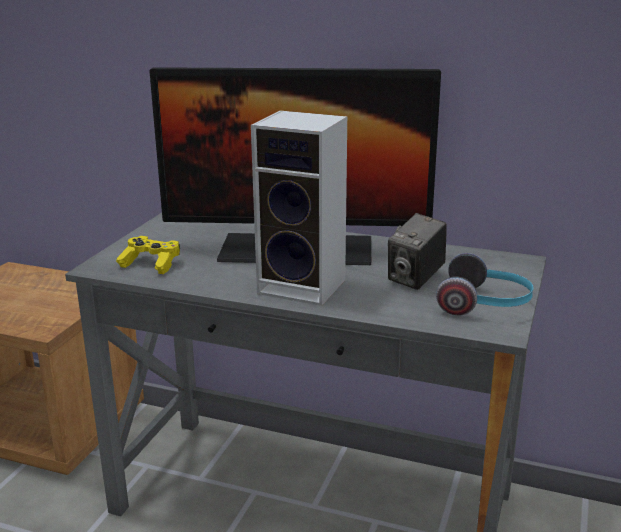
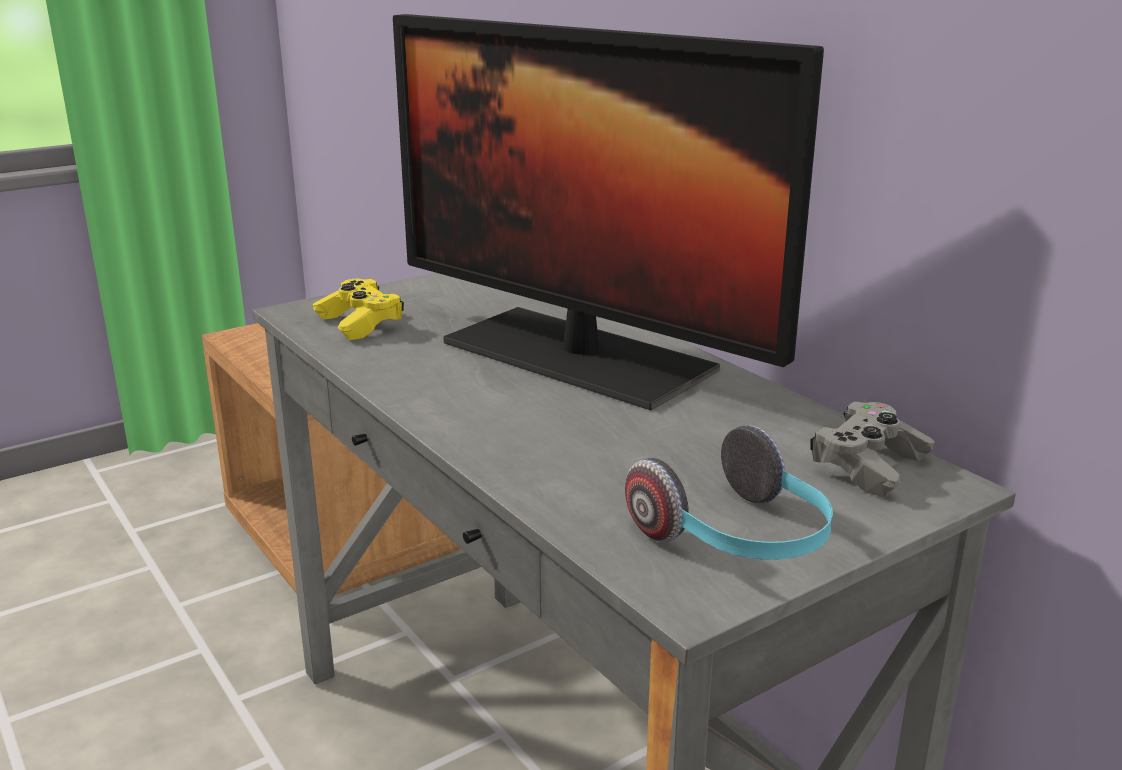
camera: 35 degrees right, 0 degrees up
speaker [251,110,347,306] -> none
camera [388,213,447,290] -> none
none -> grey game controller [810,402,935,497]

